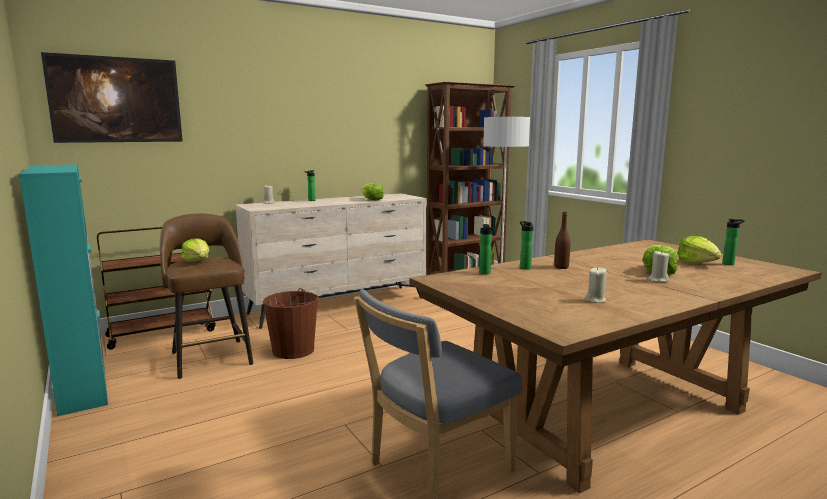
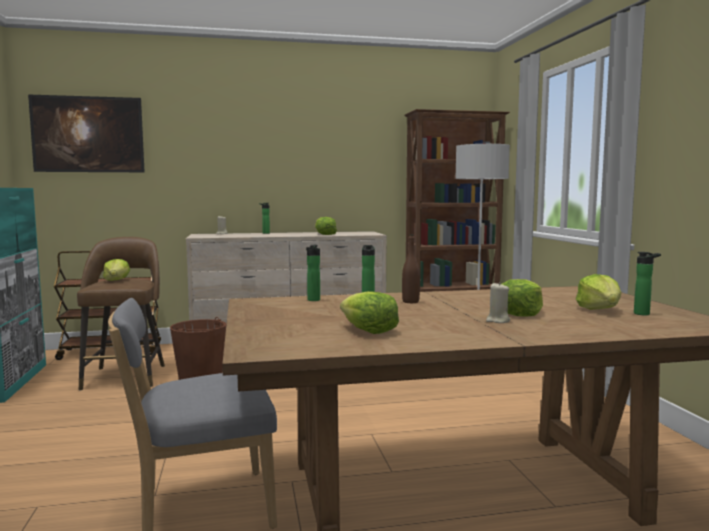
camera: 20 degrees right, 5 degrees down
beige candle [584,267,607,303] -> lettuce [340,291,399,334]

